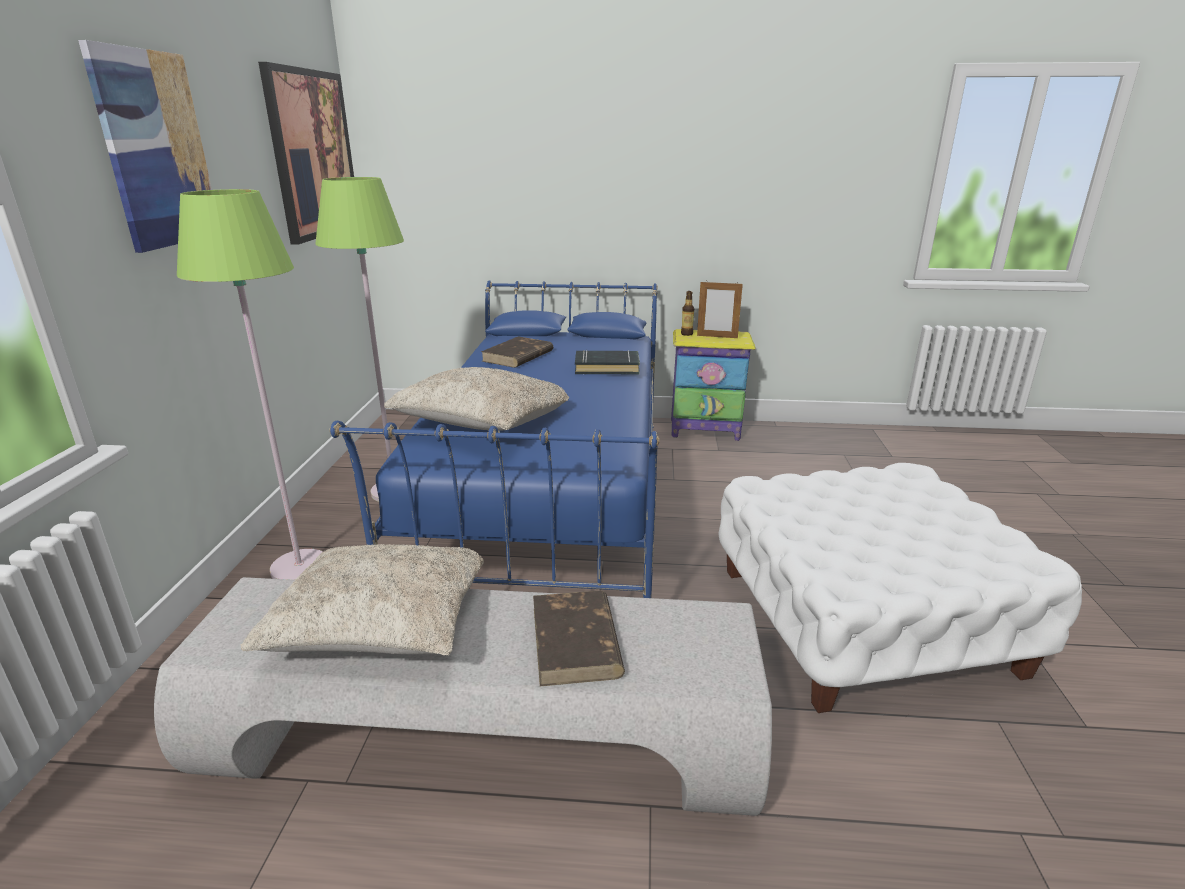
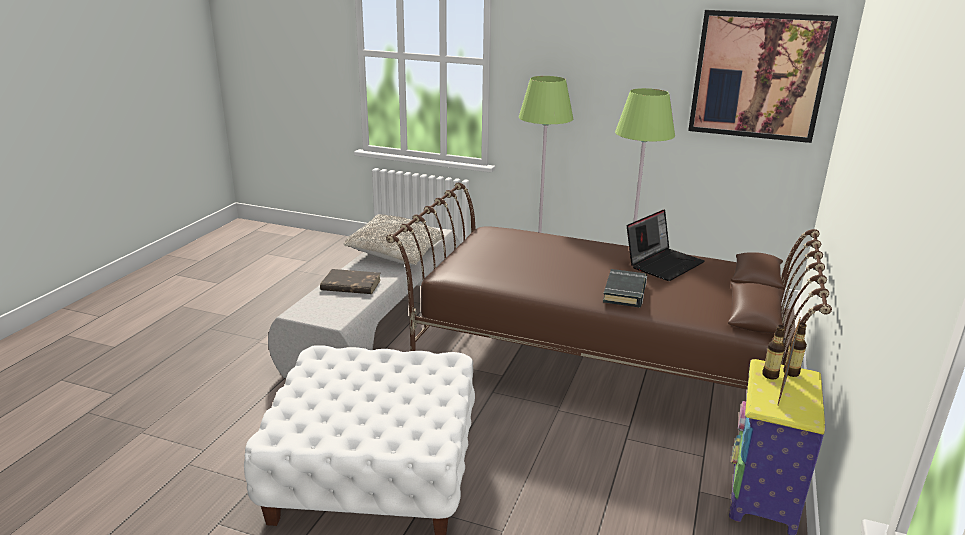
camera: 105 degrees right, 0 degrees up
picture [78,40,212,253] -> none
blue bed [330,280,659,598] -> brown bed [386,183,832,389]
beige pillow [384,367,569,431] -> none
brown book [481,336,553,368] -> laptop [627,209,705,281]
none -> bottle [762,325,785,380]

